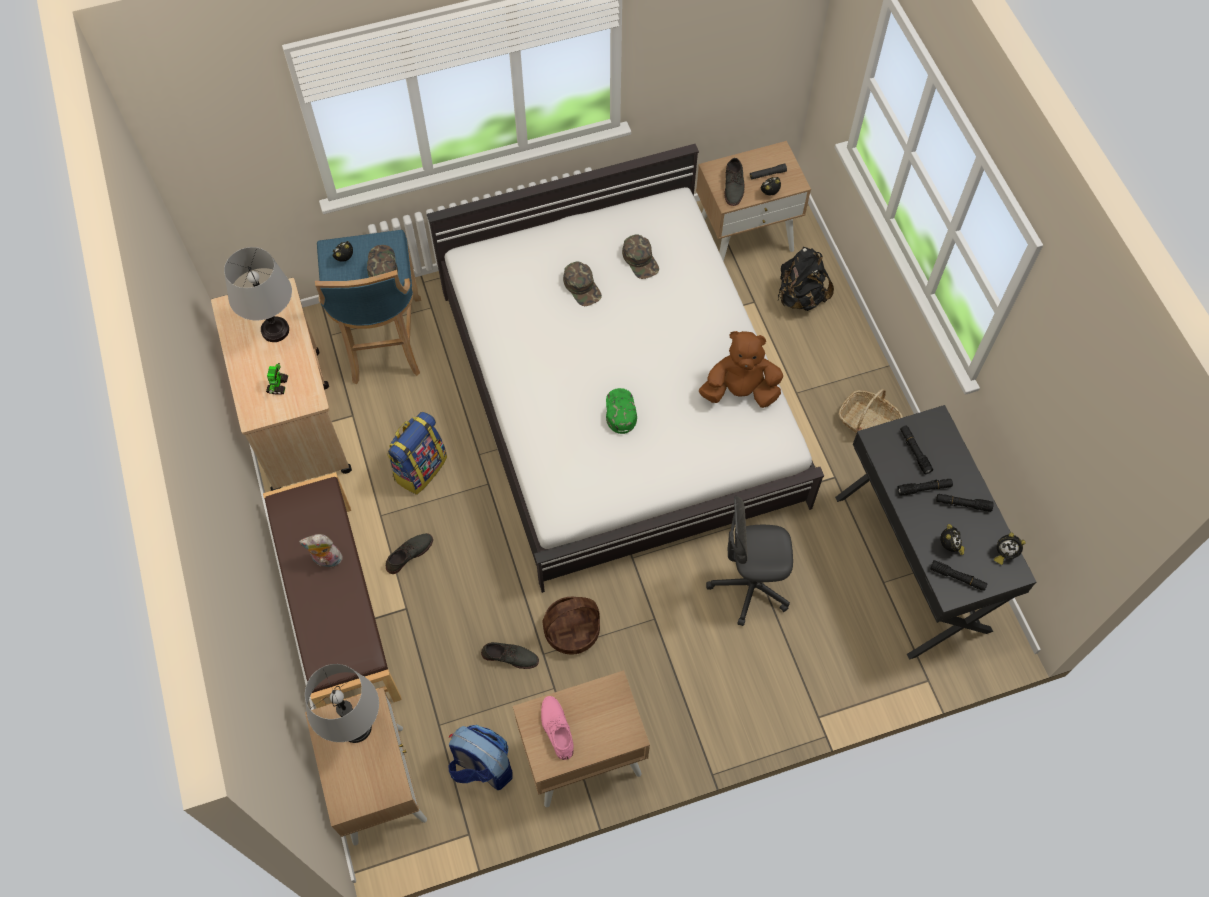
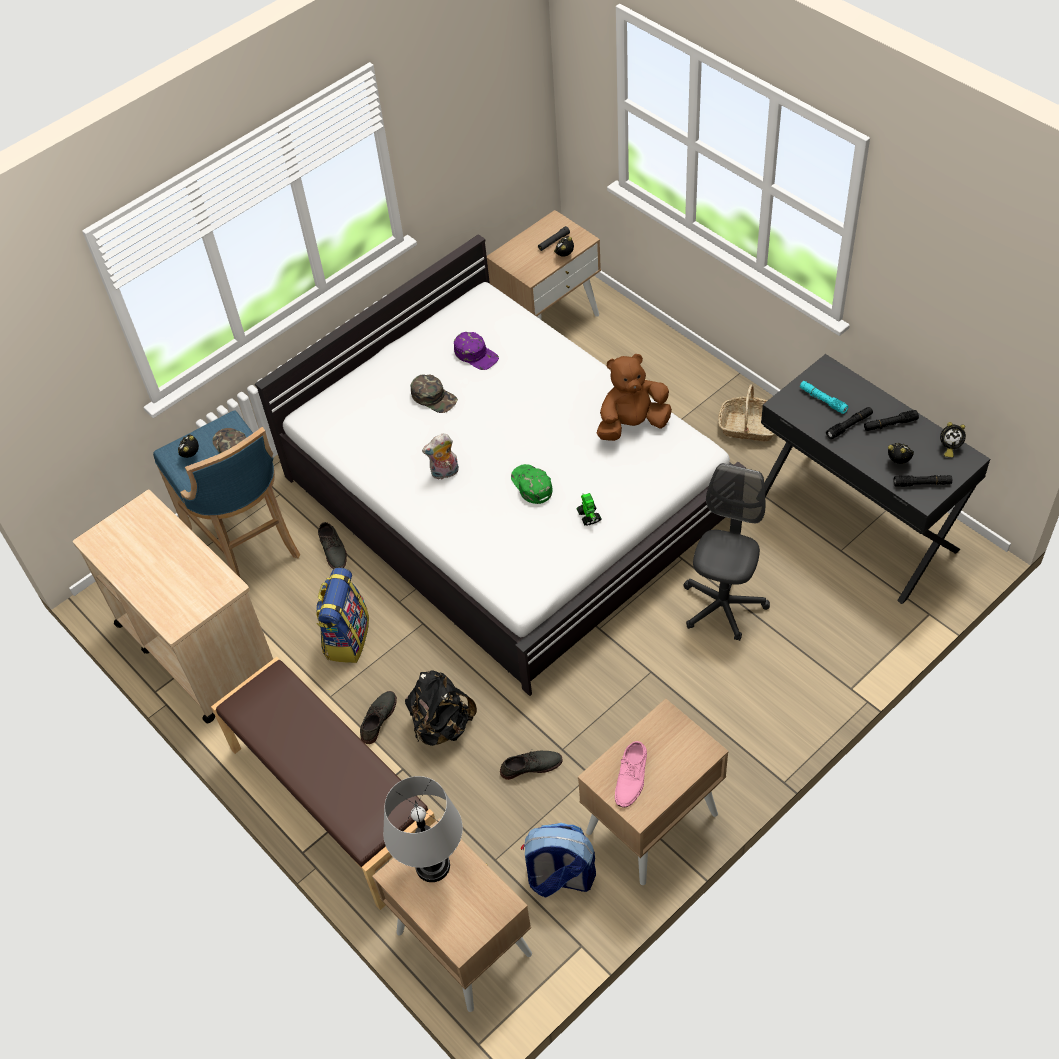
camera: 20 degrees left, 10 degrees down
grey table lamp [224,247,292,342] -> none
toy robot [266,363,288,395] -> toy robot moved to [577,493,601,526]
plush toy [299,534,343,567] -> plush toy moved to [422,433,459,480]
pink shoe [541,696,574,760] -> pink shoe turned 120 degrees counterclockwise [615,741,647,807]
basket [542,596,600,655] -> none
green cap [622,234,659,279] -> purple cap [454,332,499,370]
grey office chair [706,496,793,626] -> grey office chair turned 135 degrees clockwise [683,463,770,641]
grey shoe [724,158,744,206] -> grey shoe moved to [318,522,347,569]
black backpack [778,247,834,311] -> black backpack moved to [405,670,477,746]
black flashlight [900,425,933,474] -> turquoise flashlight [800,381,848,414]
alarm clock [940,524,964,555] -> alarm clock turned 45 degrees counterclockwise [888,443,914,464]

